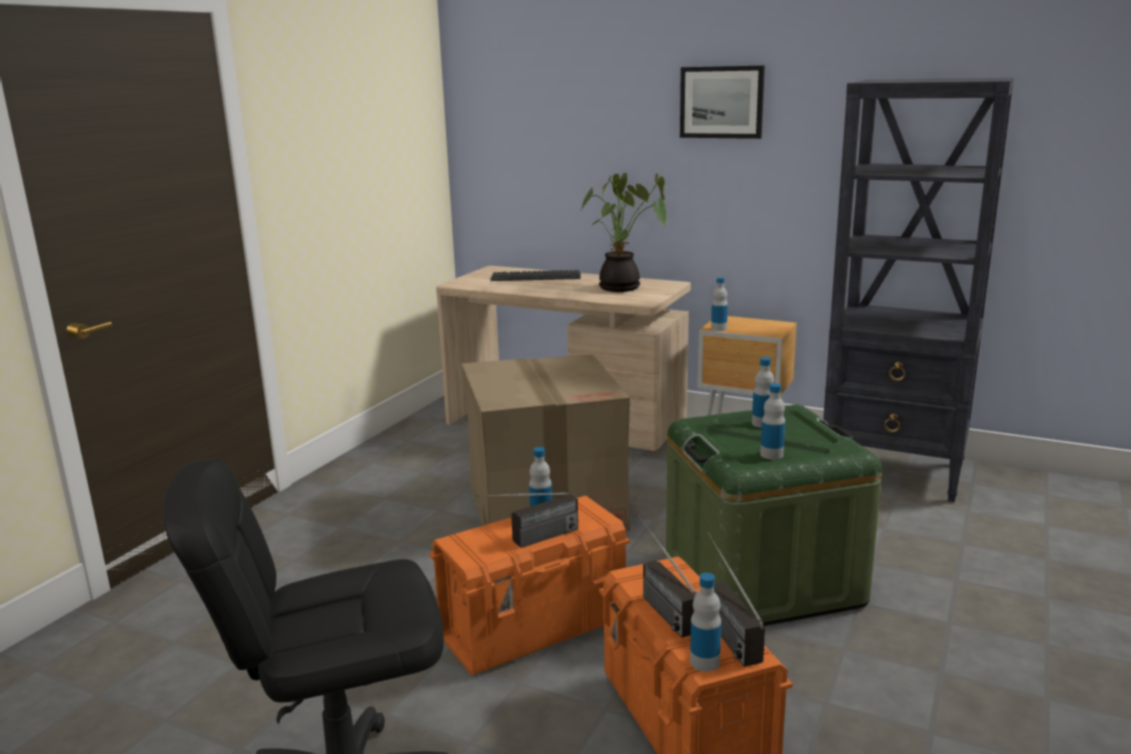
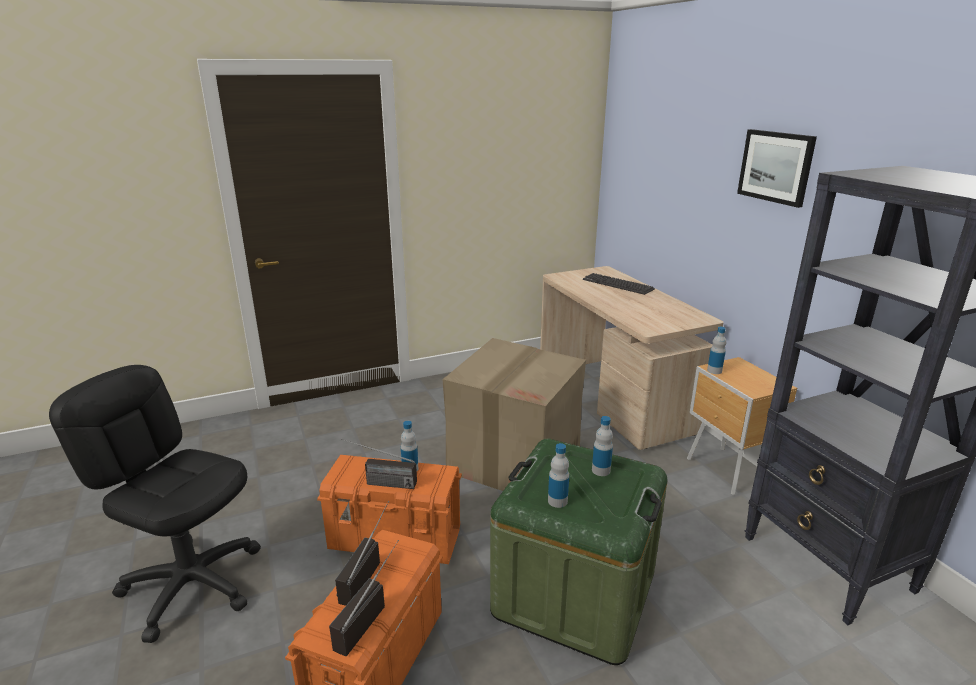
camera: 40 degrees right, 5 degrees up
potted plant [581,173,667,292] -> none
bottle [690,573,721,672] -> none

